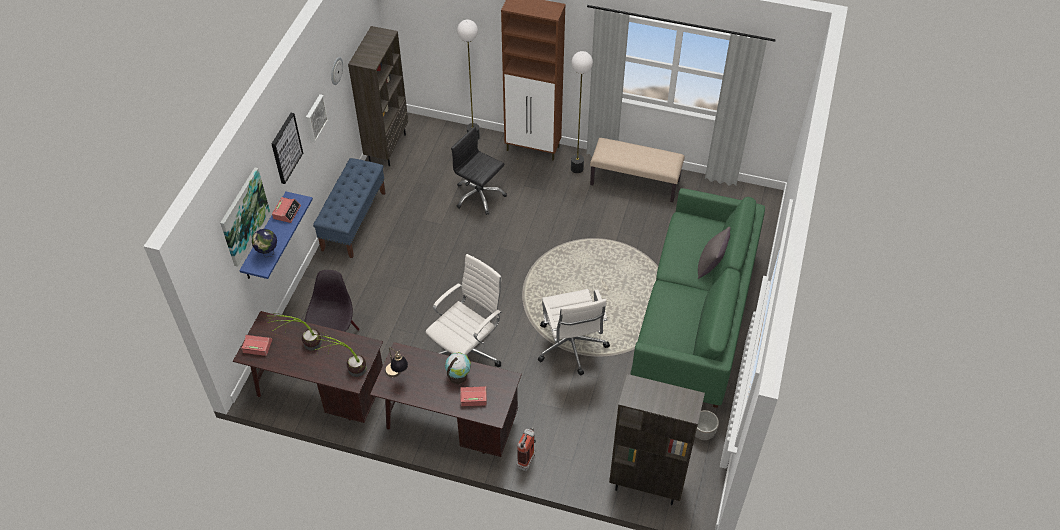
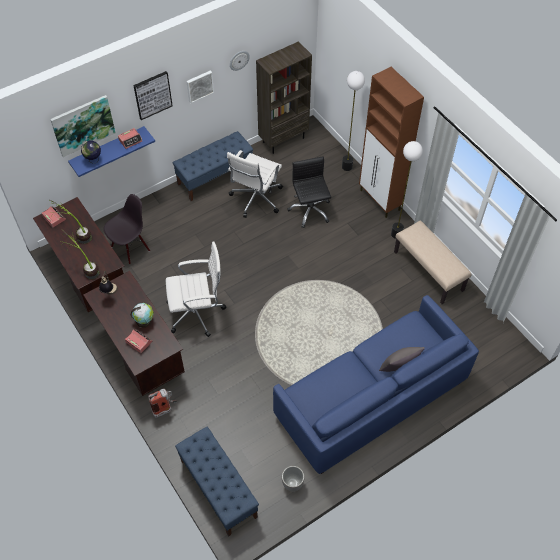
camera: 40 degrees right, 5 degrees up
white office chair [538,289,610,376] -> white office chair moved to [227,150,283,218]
brown bookcase [609,374,705,505] -> blue bench [175,427,259,537]
green sofa [630,188,765,408] -> blue sofa [273,295,479,474]

